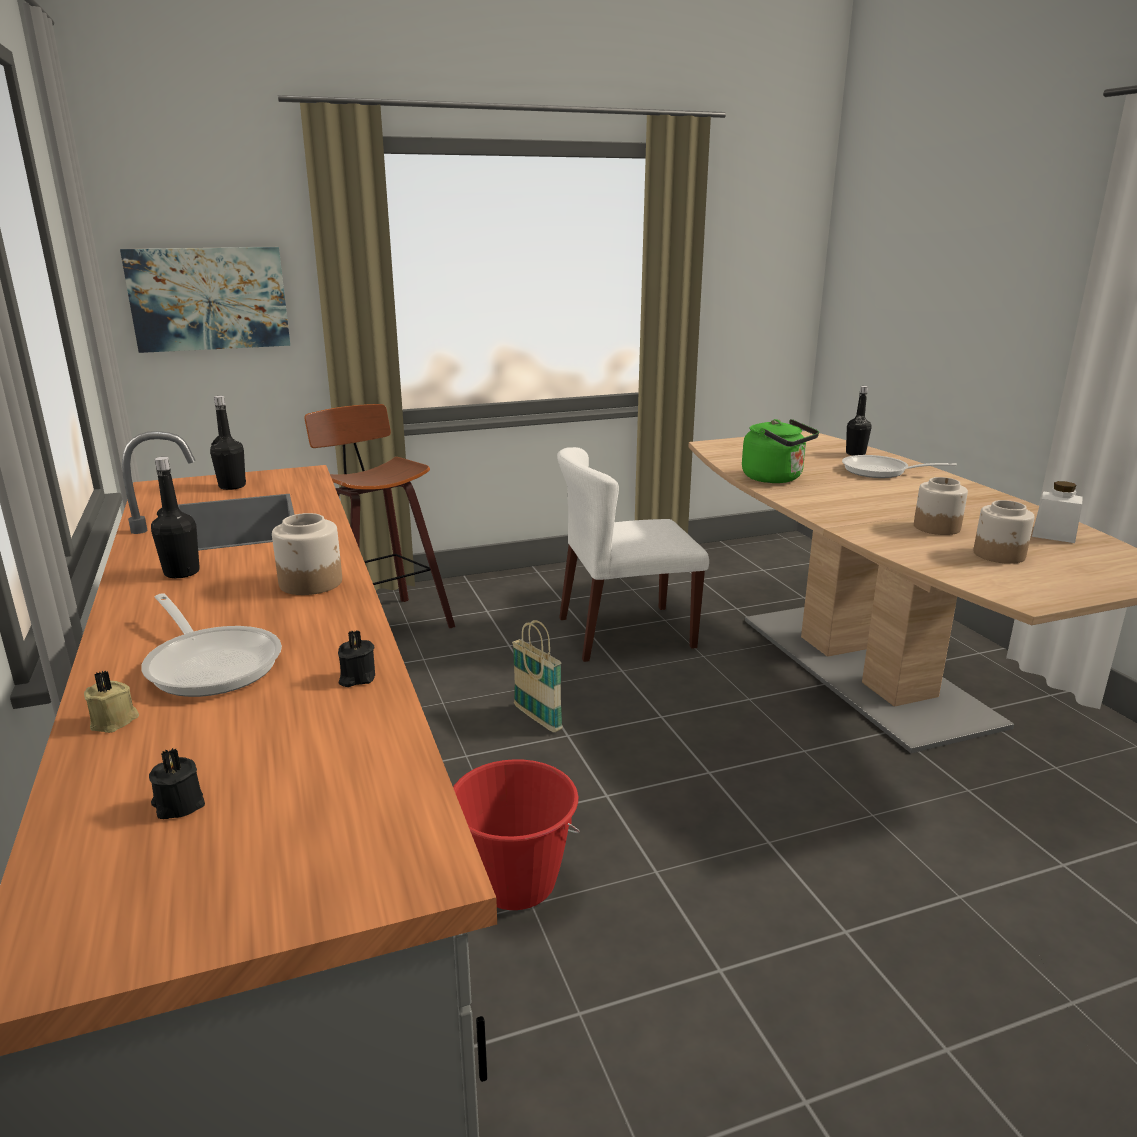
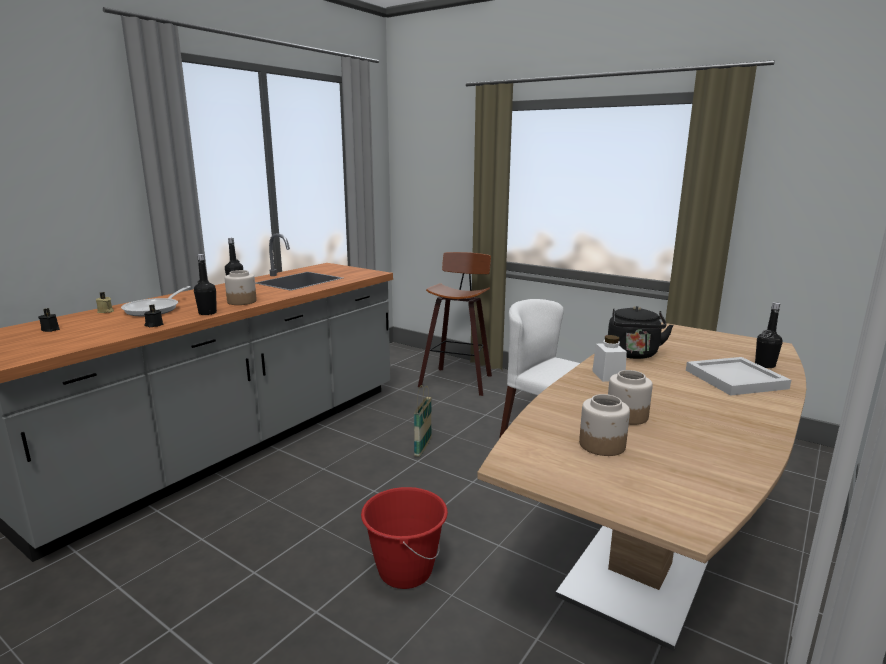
camera: 55 degrees right, 5 degrees down
picture [120,247,290,353] -> none
black bottle [210,396,246,490] -> black bottle moved to [194,254,217,315]
red bucket [453,759,580,910] -> red bucket moved to [361,487,448,589]
green kettle [742,419,819,483] -> black kettle [608,306,674,359]
frying pan [842,455,957,478] -> white tray [686,357,791,396]
white jar [1032,481,1083,543] -> white jar moved to [592,335,627,382]

